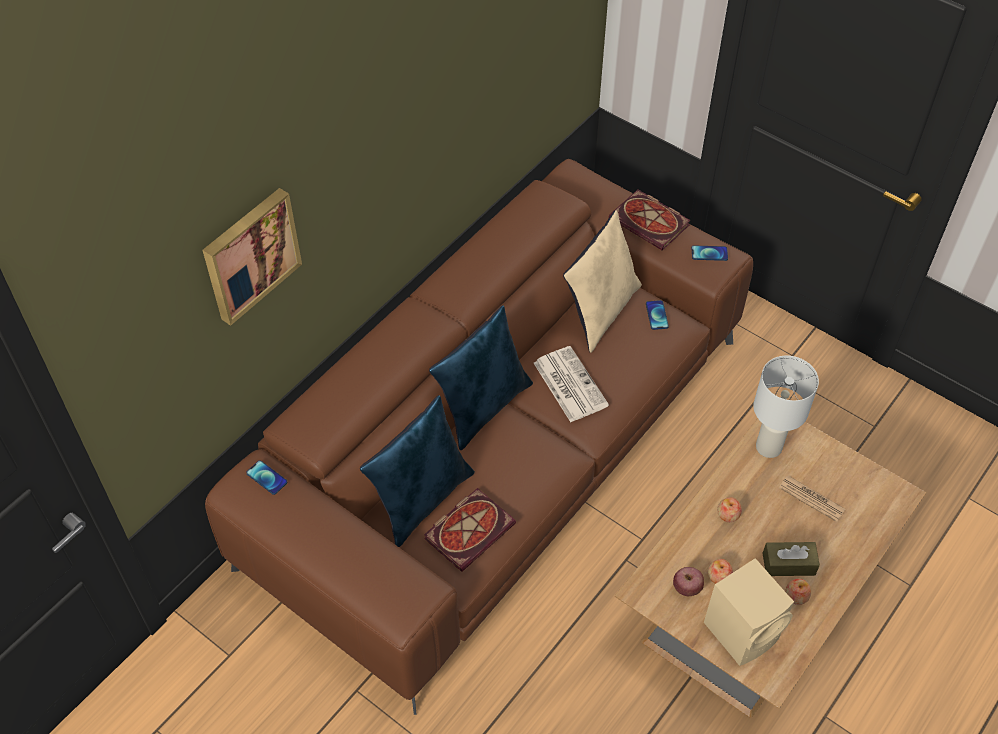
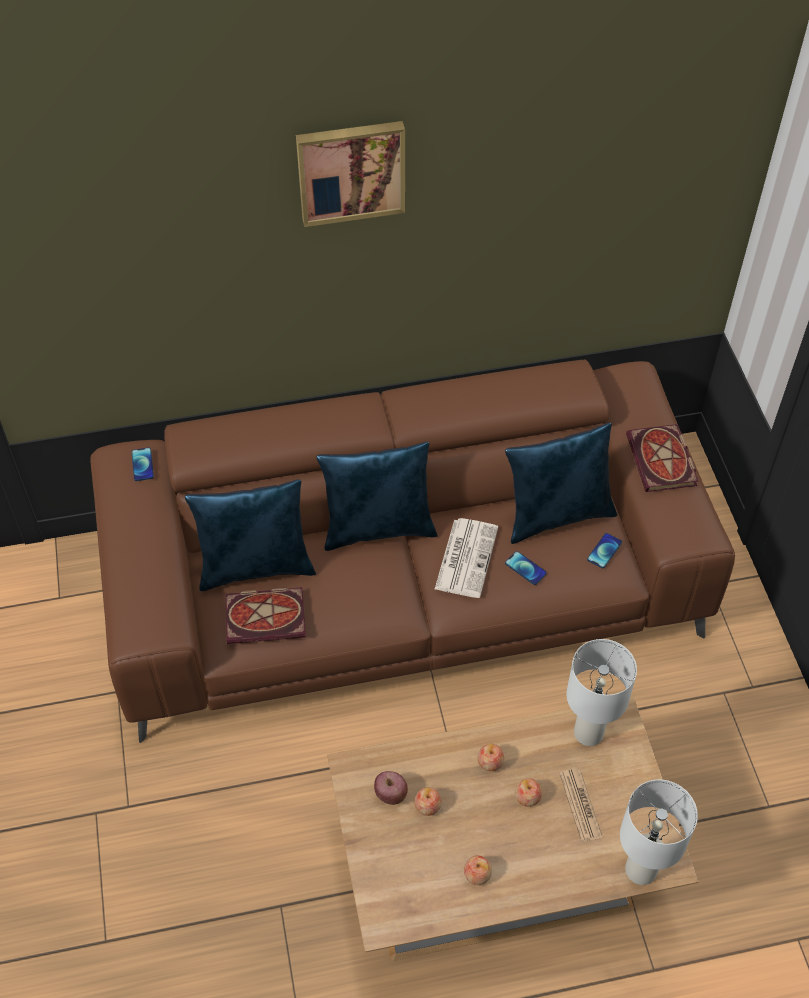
camera: 40 degrees right, 0 degrees up
picture [203,188,302,326] -> picture moved to [296,121,405,227]
beige pillow [563,210,642,353] -> blue pillow [505,423,617,544]
phone [691,245,728,261] -> phone moved to [505,551,547,585]
beige speaker [704,558,794,666] -> none
brown tissue box [763,542,820,576] -> none
none -> apple [515,778,542,807]
none -> white table lamp [620,780,698,885]

